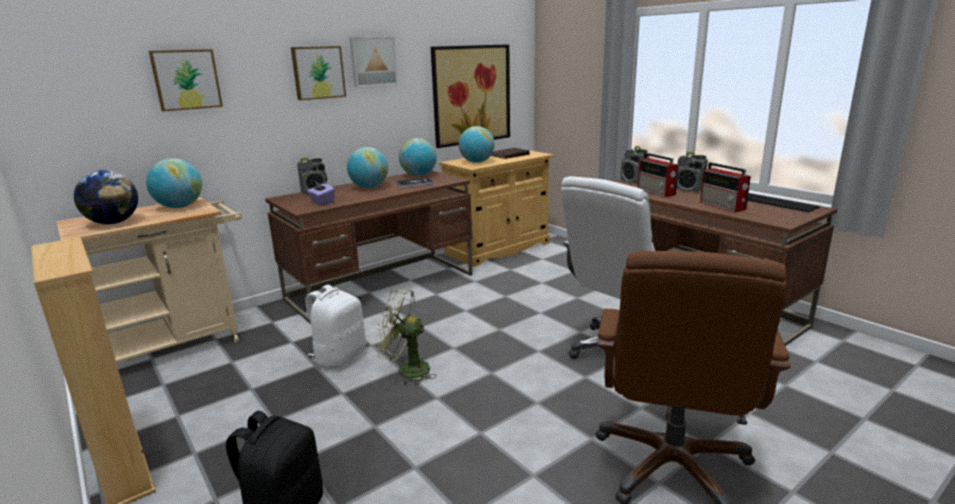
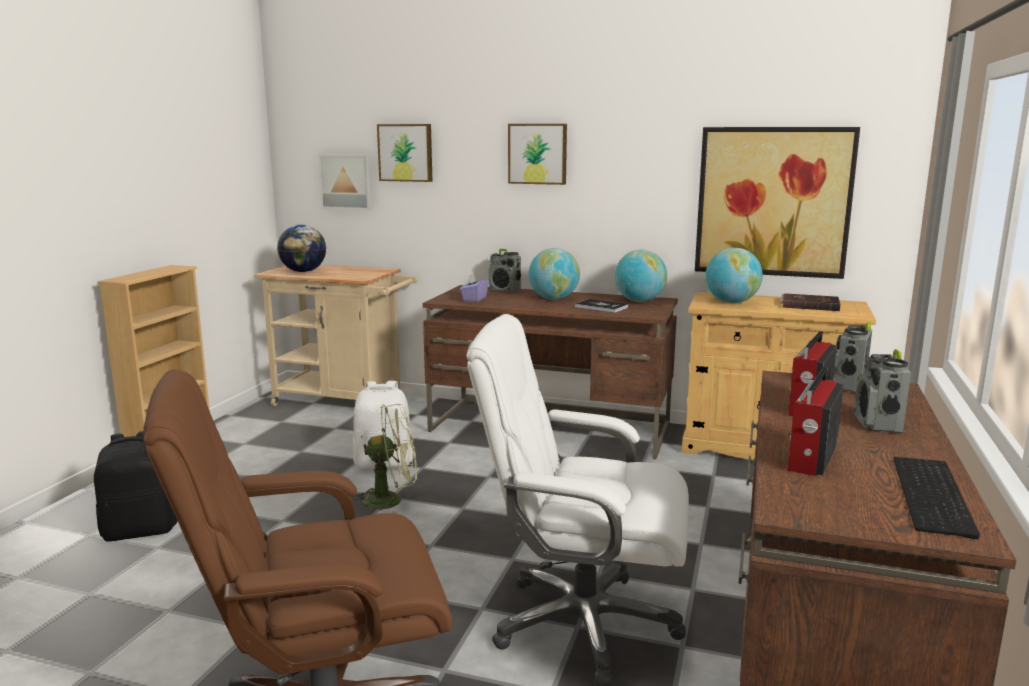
camera: 55 degrees right, 5 degrees down
globe [146,158,202,208] -> none
picture [350,36,398,87] -> picture moved to [318,154,372,210]
green fan [375,288,437,385] -> green fan turned 105 degrees clockwise [352,404,417,514]

